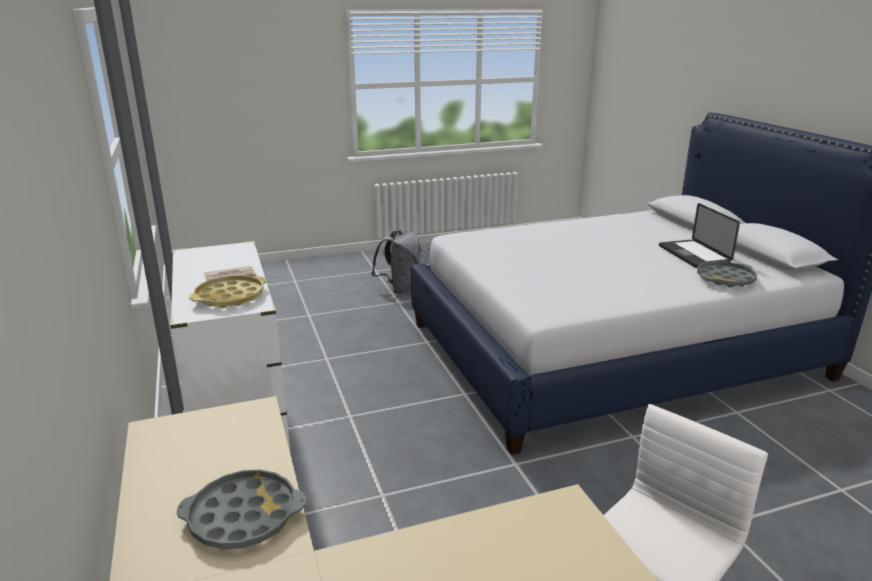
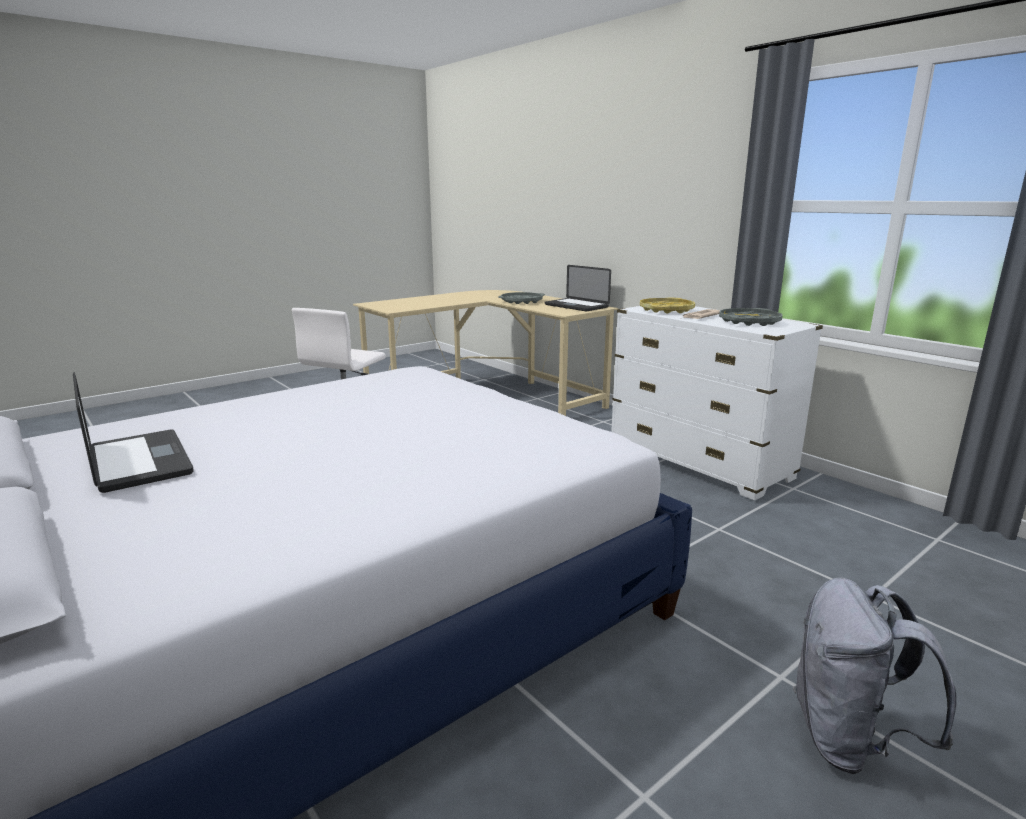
camera: 160 degrees right, 5 degrees down
grey tray [697,261,757,287] -> grey tray moved to [719,308,782,326]
none -> laptop [545,265,611,311]

